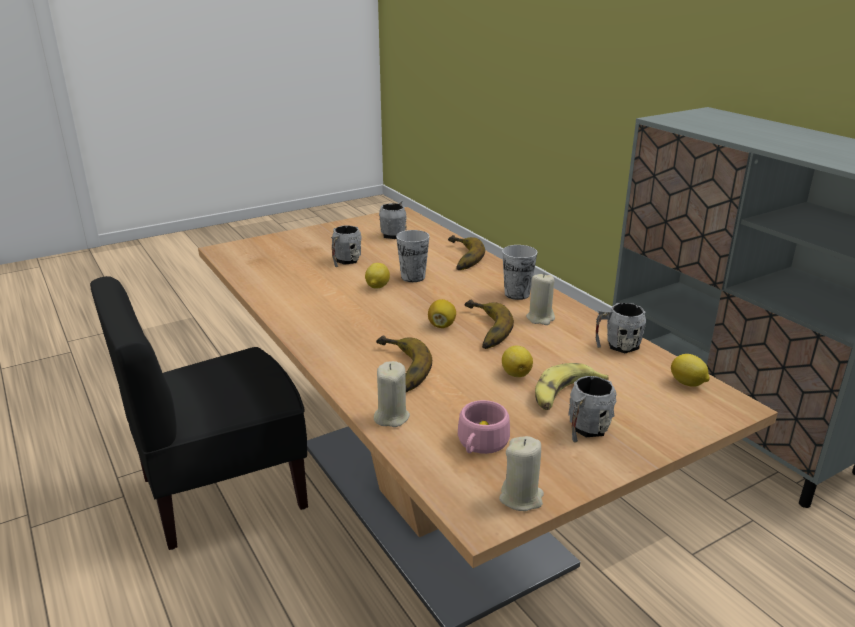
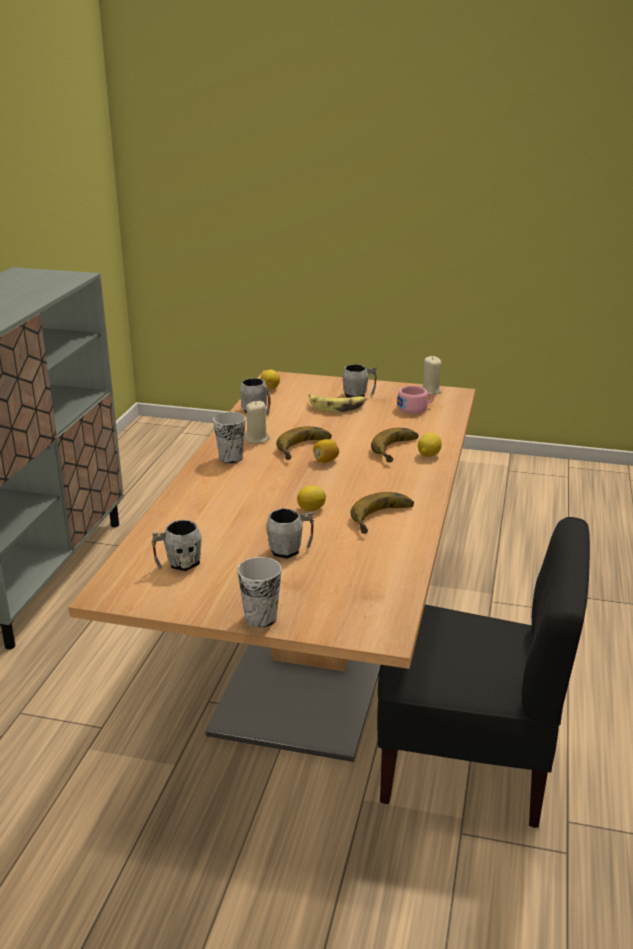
camera: 135 degrees left, 0 degrees up
beige candle [374,361,410,427] -> none
cup [396,230,429,282] -> cup moved to [237,557,282,628]
banana [448,235,485,270] -> banana moved to [350,492,414,534]
lemon [502,346,533,377] -> lemon moved to [418,433,442,457]

